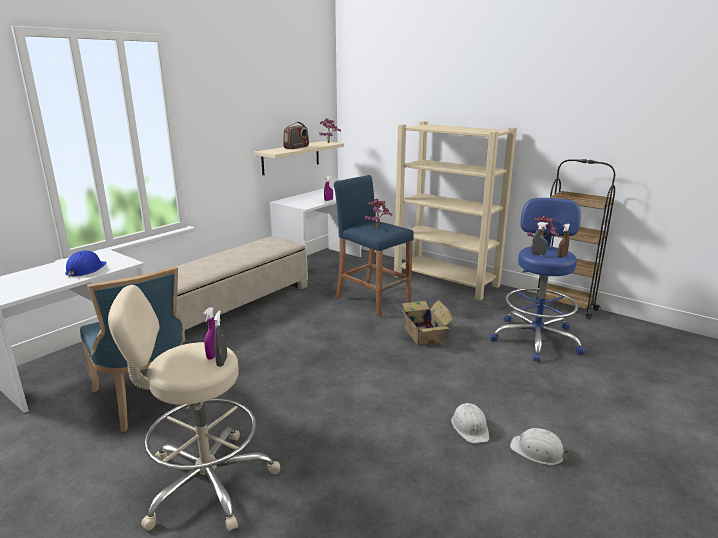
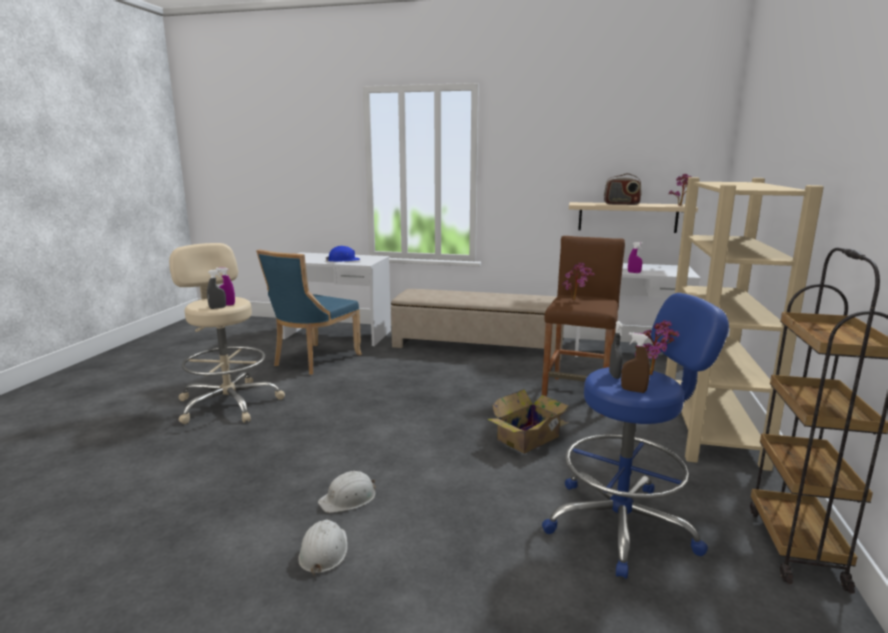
camera: 65 degrees right, 5 degrees down
blue stool [334,175,414,317] -> brown stool [542,236,625,416]

